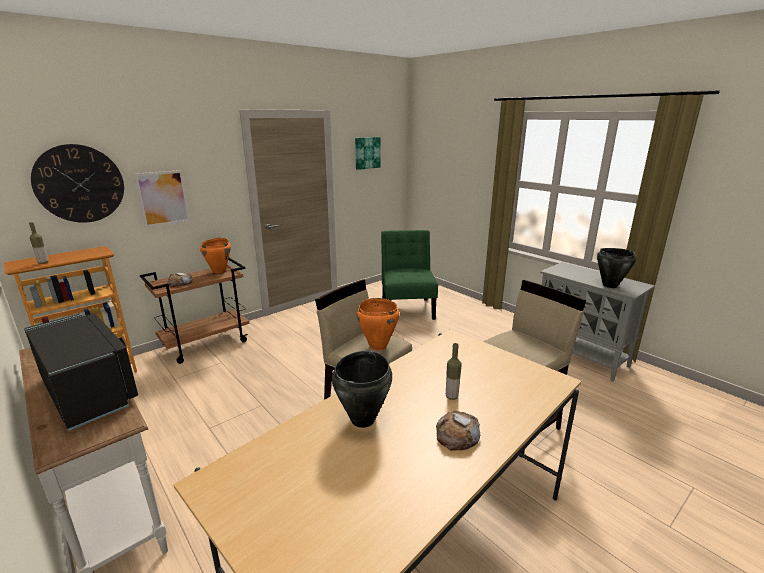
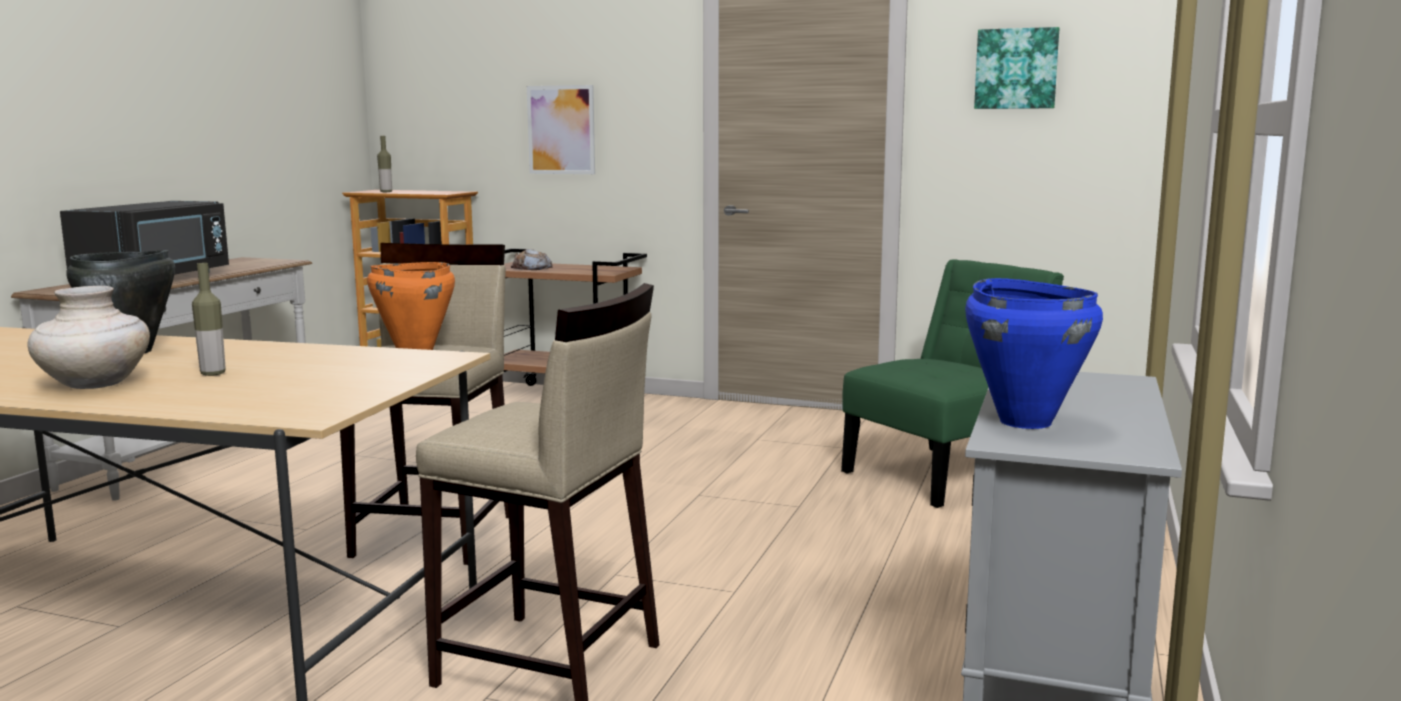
camera: 60 degrees right, 10 degrees down
wall clock [31,144,124,223] -> none
orange cooking pot [200,238,231,273] -> none
bread [436,411,480,451] -> beige vase [27,286,150,389]
black cooking pot [597,248,636,288] -> blue cooking pot [965,278,1103,429]

